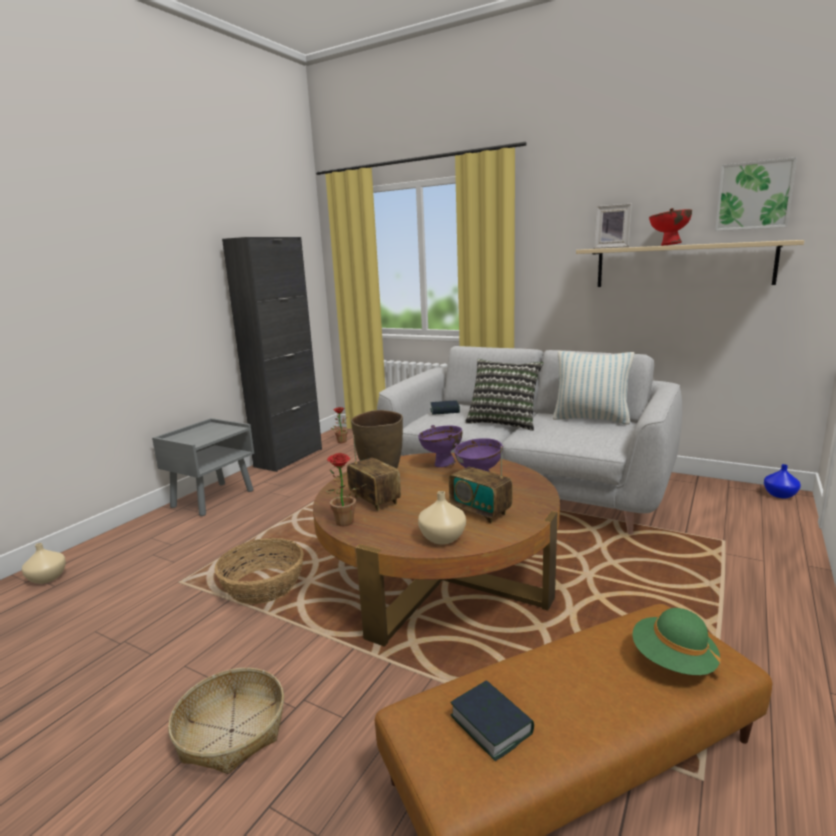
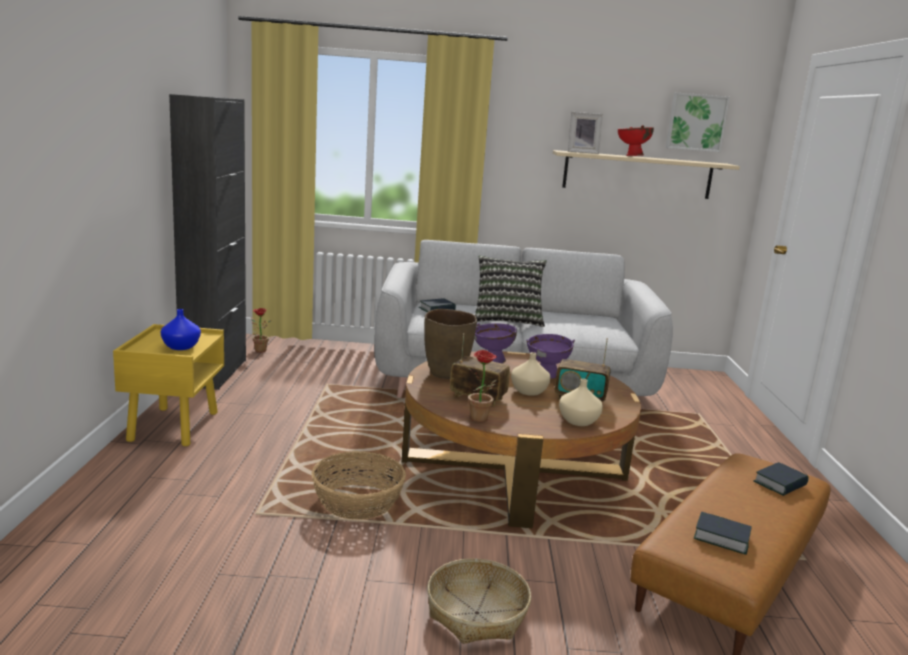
camera: 30 degrees left, 0 degrees up
beige vase [22,543,66,584] -> beige vase moved to [511,352,551,396]
grey nightstand [152,418,254,516] -> yellow nightstand [113,324,224,446]
pillow [553,351,634,425] -> none
green hat [633,608,721,677] -> book [753,462,808,496]
blue vase [764,464,801,499] -> blue vase moved to [161,309,201,350]

